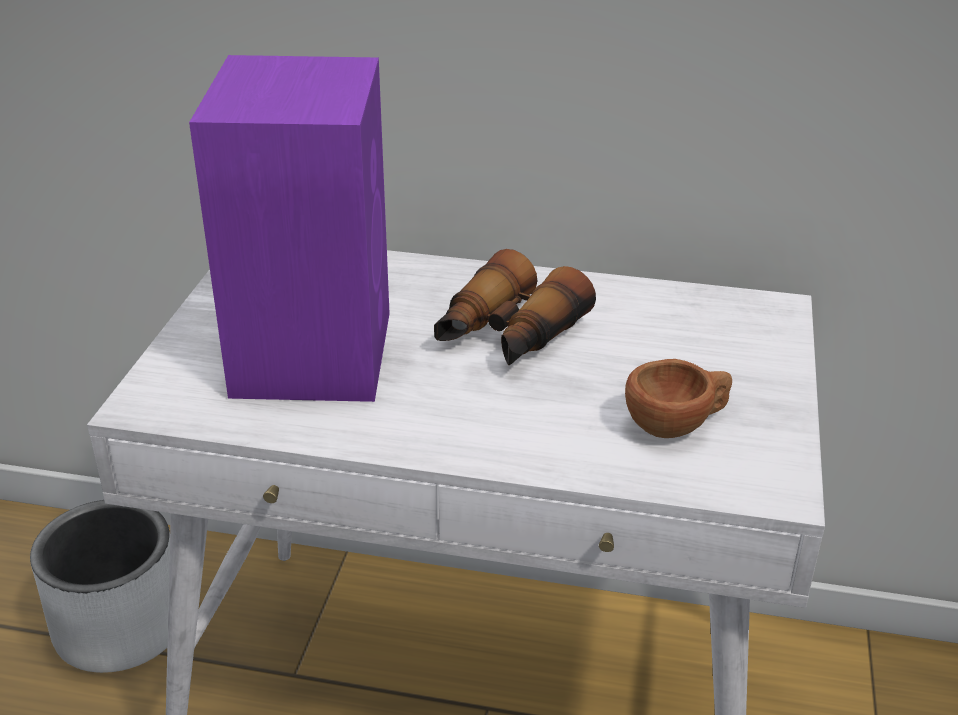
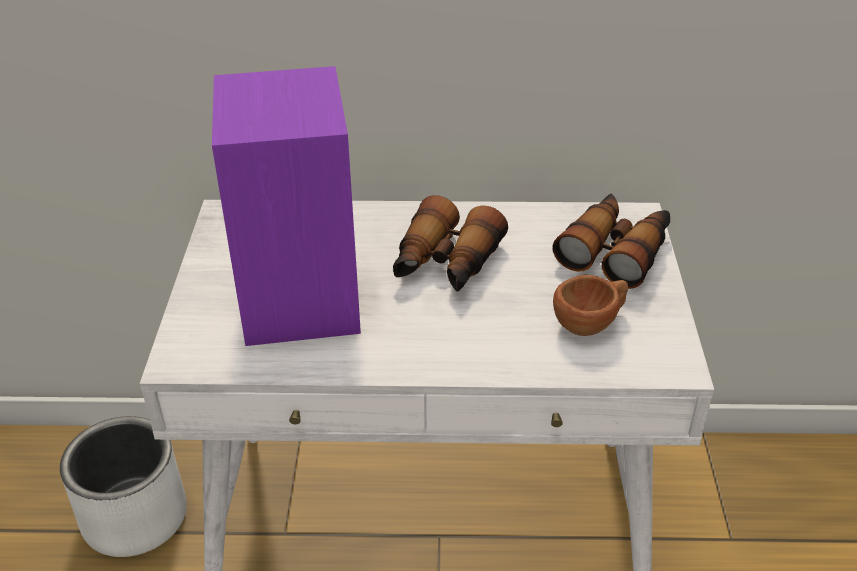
camera: 10 degrees left, 5 degrees up
none -> binoculars [553,194,670,289]

